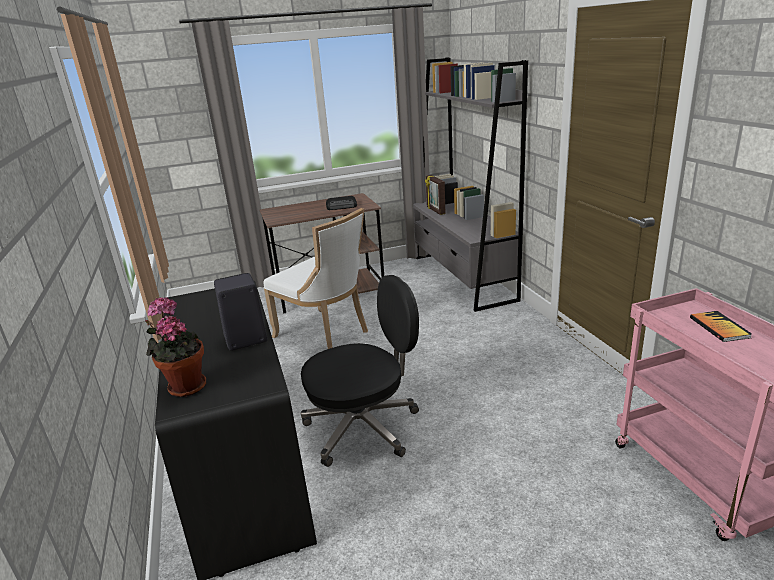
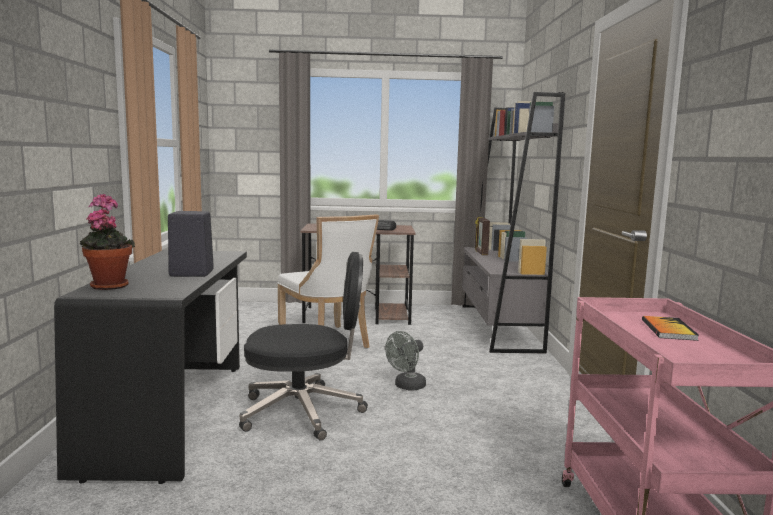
camera: 15 degrees right, 15 degrees down
none -> grey fan [385,331,426,390]

